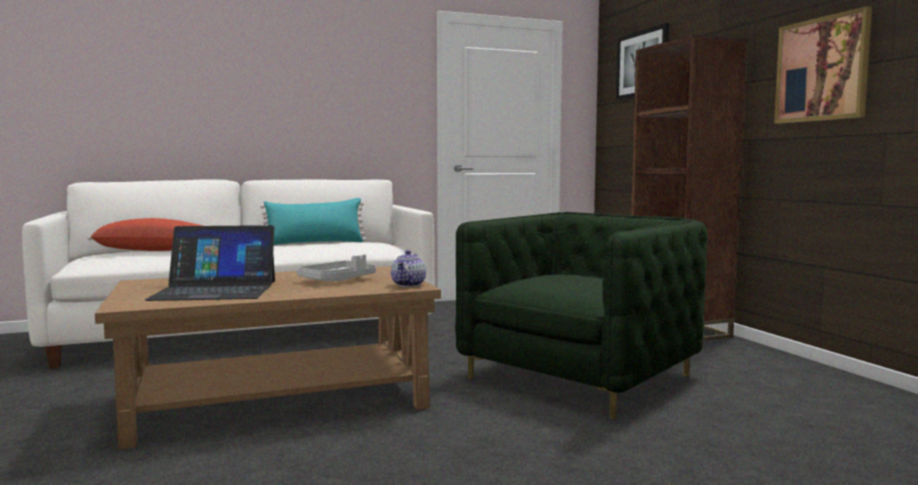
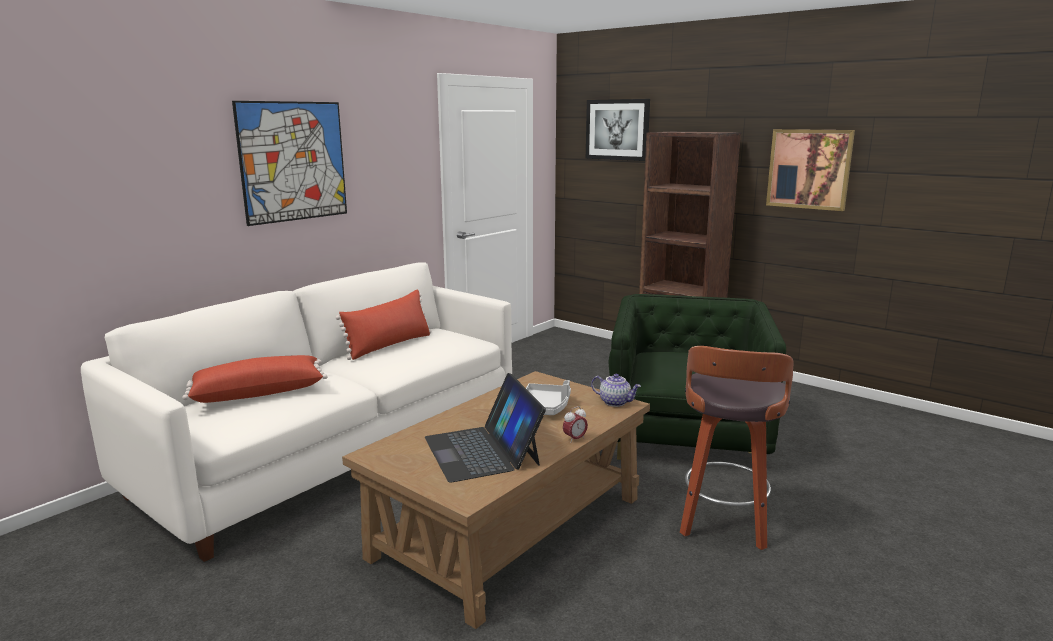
camera: 30 degrees left, 10 degrees up
laptop [145,225,275,301] -> laptop turned 105 degrees clockwise [425,373,546,482]
turquoise pillow [260,198,366,245] -> red pillow [335,290,431,360]
teapot [391,250,426,287] -> teapot turned 45 degrees counterclockwise [591,374,641,407]
none -> picture [232,101,347,226]
none -> alarm clock [563,406,588,443]
none -> stool [680,346,794,550]

